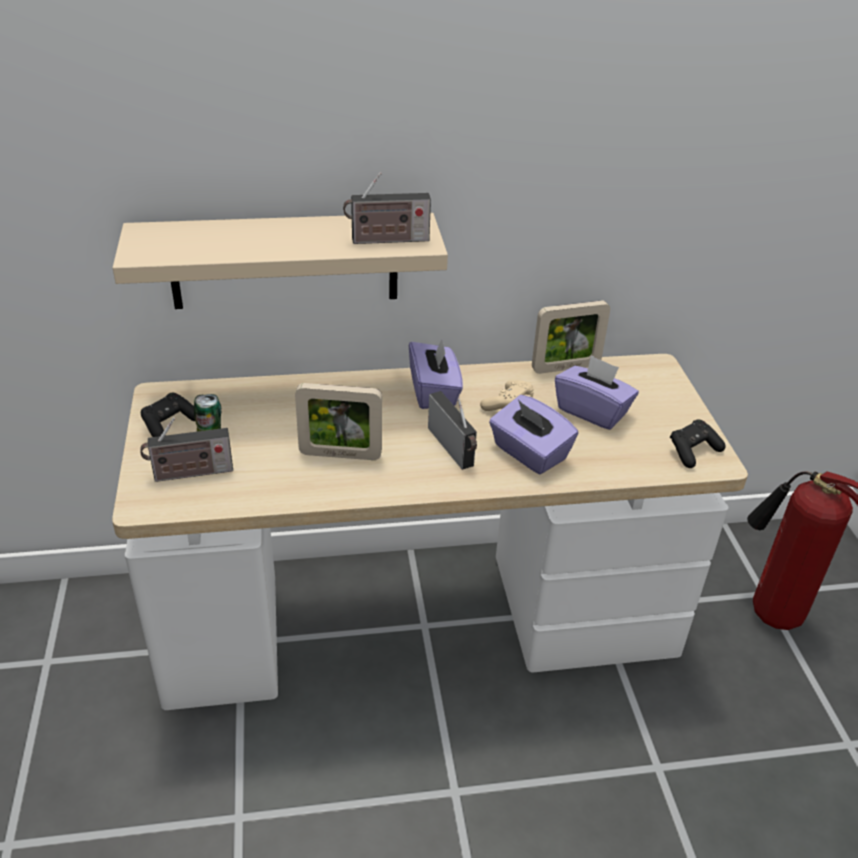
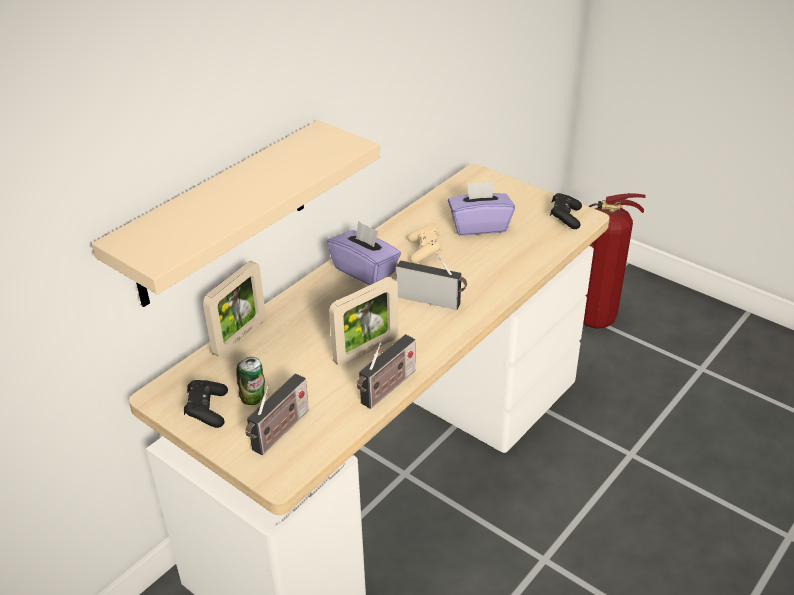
camera: 40 degrees left, 0 degrees up
radio [343,173,431,244] -> radio moved to [357,334,416,409]
purple tissue box [489,395,578,475] -> none
picture frame [532,301,610,374] -> picture frame moved to [203,261,266,357]

